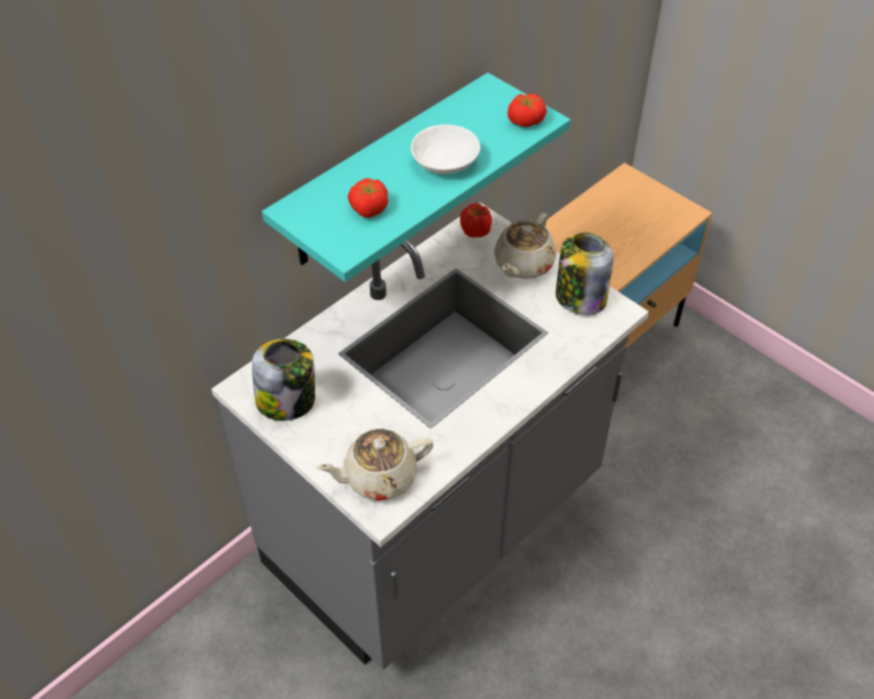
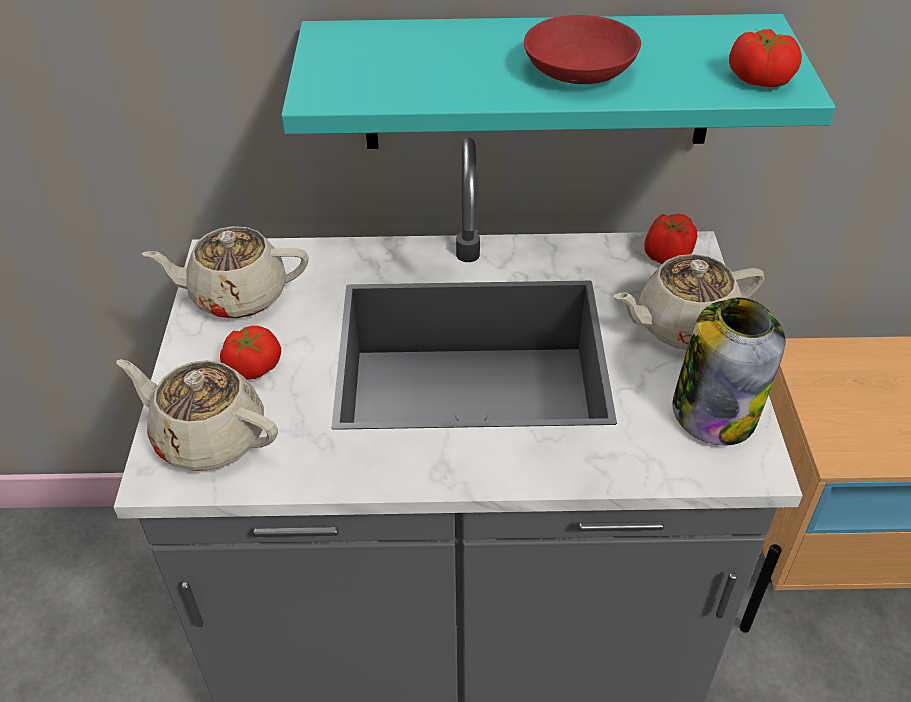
camera: 45 degrees right, 5 degrees down
jar [252,339,315,421] -> beige teapot [142,226,309,319]
tomato [348,178,388,218] -> tomato moved to [220,326,281,380]
white bowl [411,124,480,174] -> red bowl [524,15,641,84]

